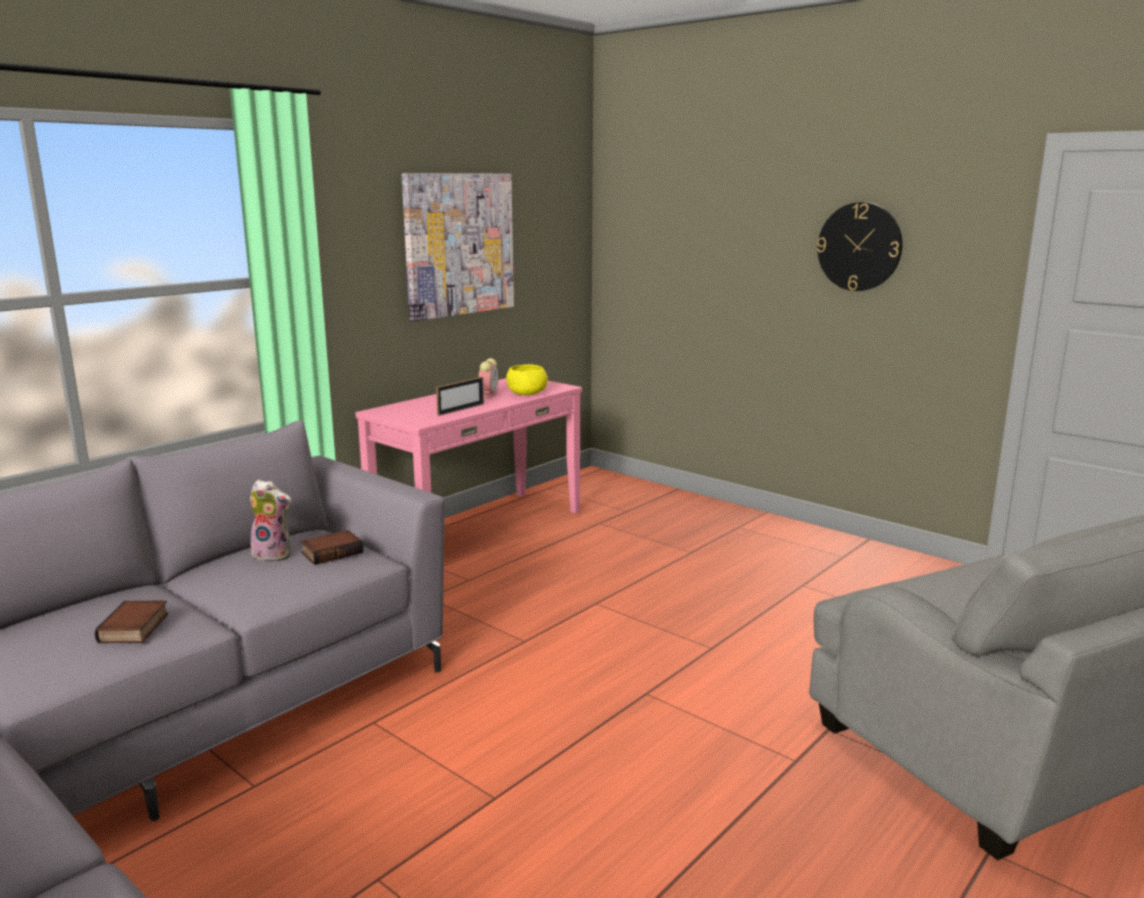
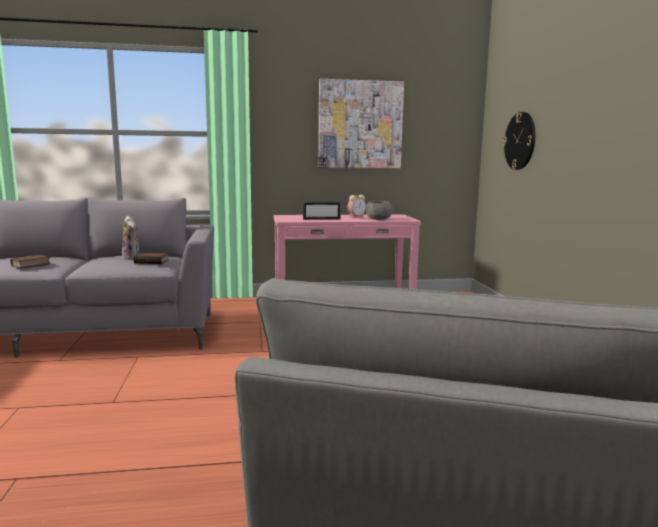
camera: 40 degrees right, 5 degrees down
yellow bowl [506,364,548,395] -> grey bowl [366,201,393,220]
wall clock [817,202,902,291] -> wall clock moved to [503,112,535,170]

